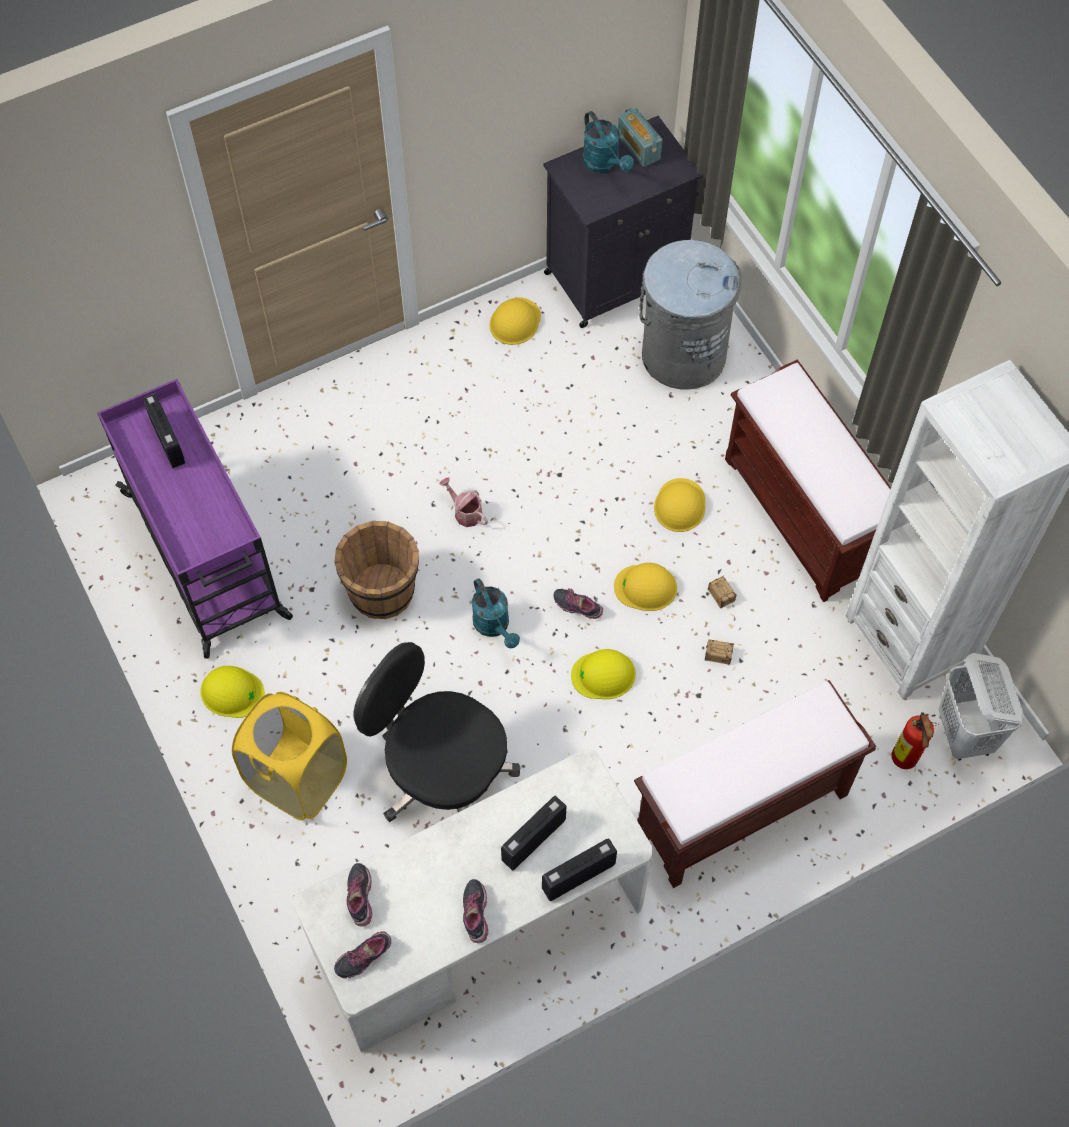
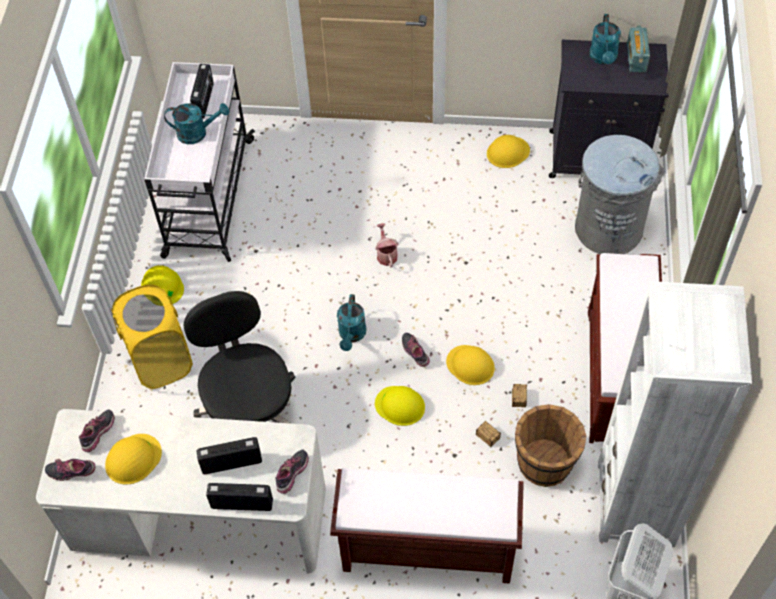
camera: 35 degrees right, 5 degrees down
purple cart [97,379,293,659] -> white cart [144,62,255,262]
brown bucket [334,521,419,619] -> brown bucket moved to [515,404,586,487]
shoe [463,879,488,943] -> shoe moved to [275,449,309,494]
yellow hard hat [654,478,705,532] -> yellow hard hat moved to [105,434,162,485]
fire extinguisher [891,712,939,769] -> none
none -> turquoise watering can [164,103,229,144]

